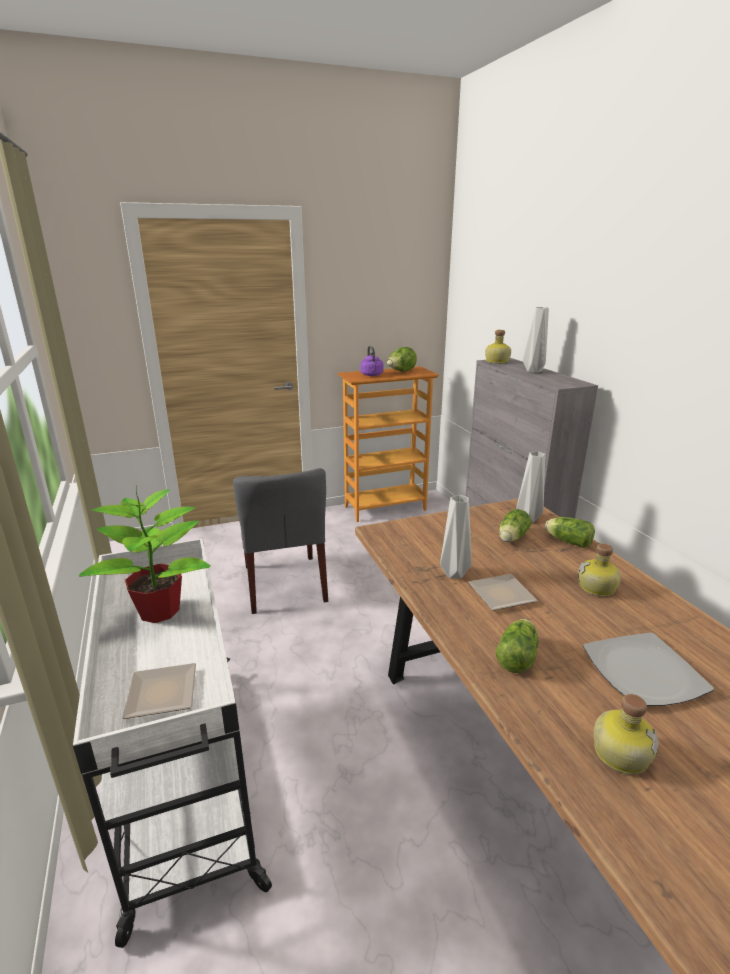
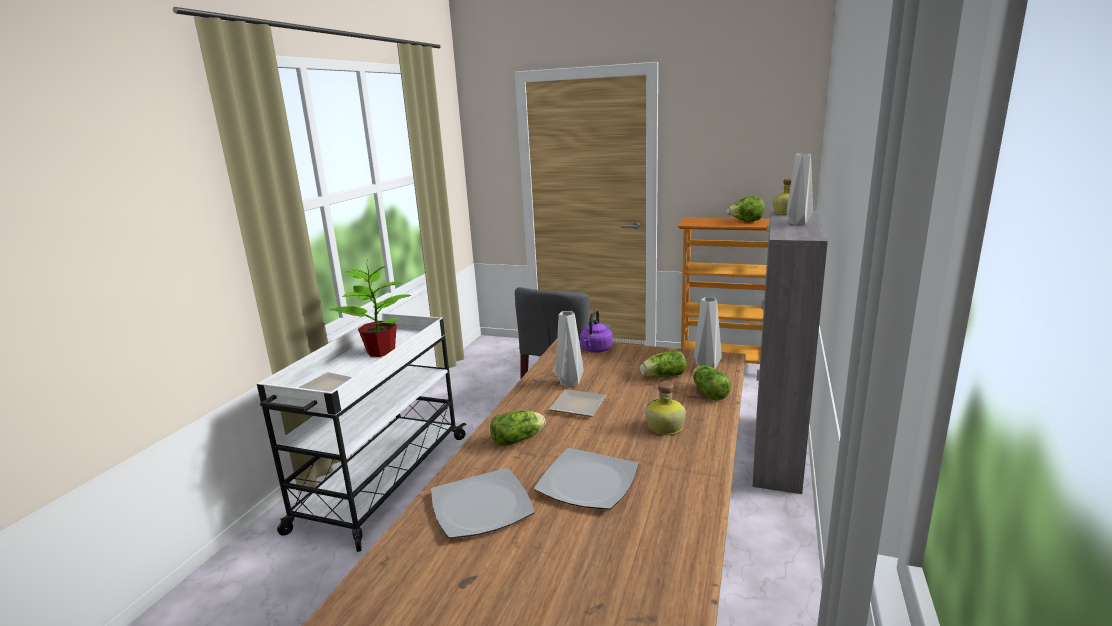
camera: 40 degrees right, 5 degrees down
purple kettle [360,346,384,376] -> purple kettle moved to [580,310,613,353]
bottle [594,694,659,775] -> plate [431,468,535,539]

